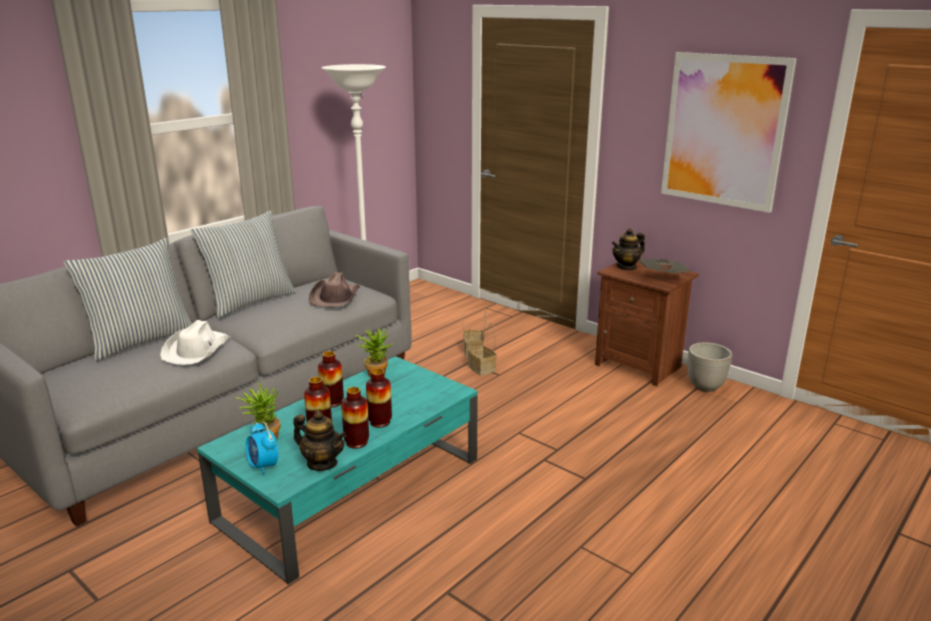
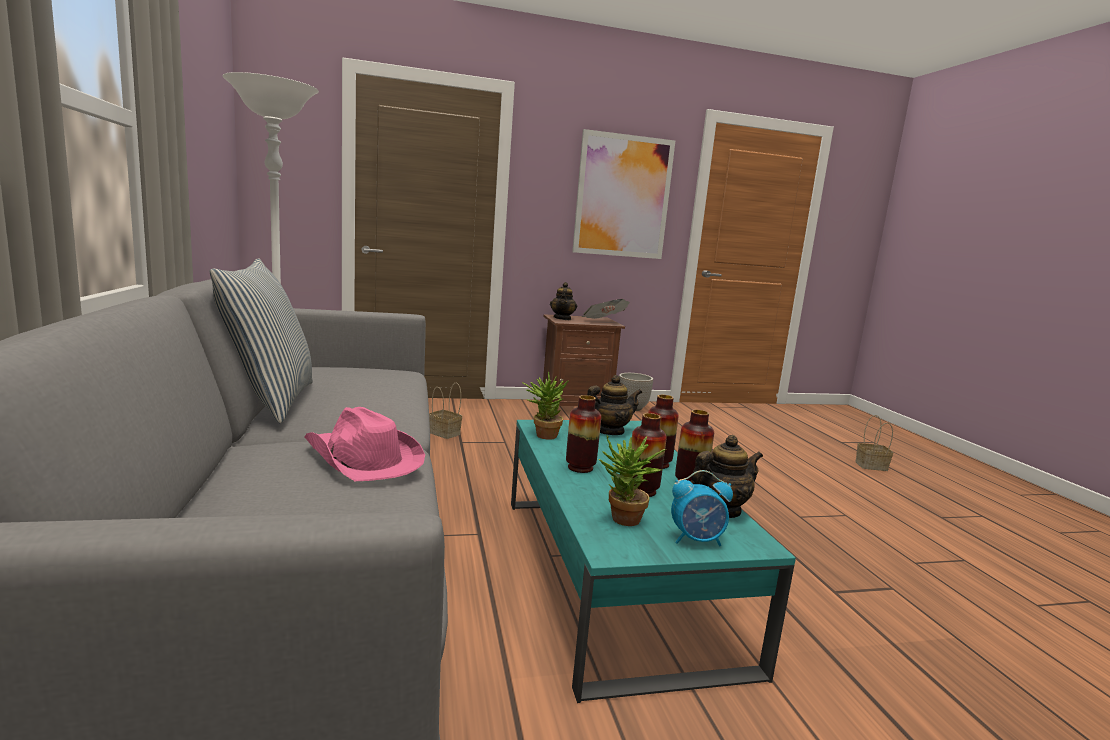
camera: 55 degrees left, 10 degrees down
pillow [64,238,192,361] -> none
white hat [160,320,231,365] -> pink hat [304,407,425,481]
brown hat [309,272,360,307] -> none
basket [468,323,497,375] -> basket moved to [855,415,893,471]
none -> teapot [587,375,642,435]

